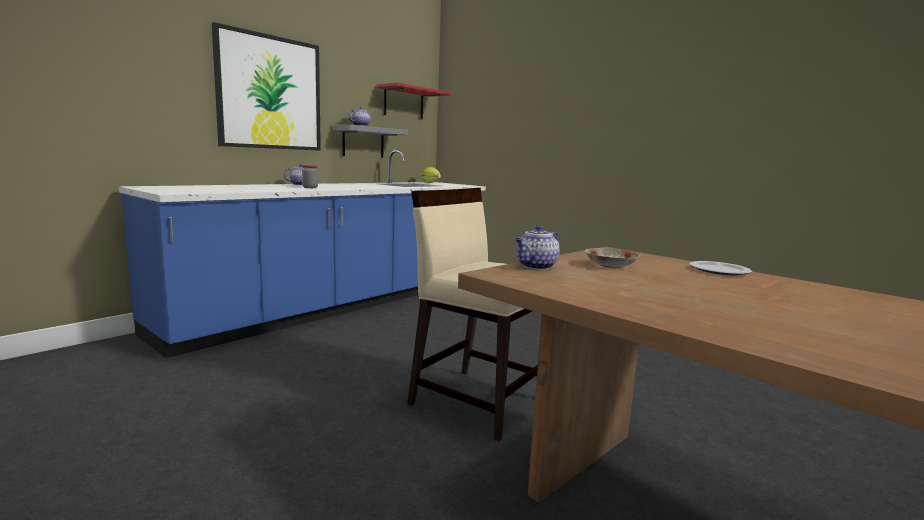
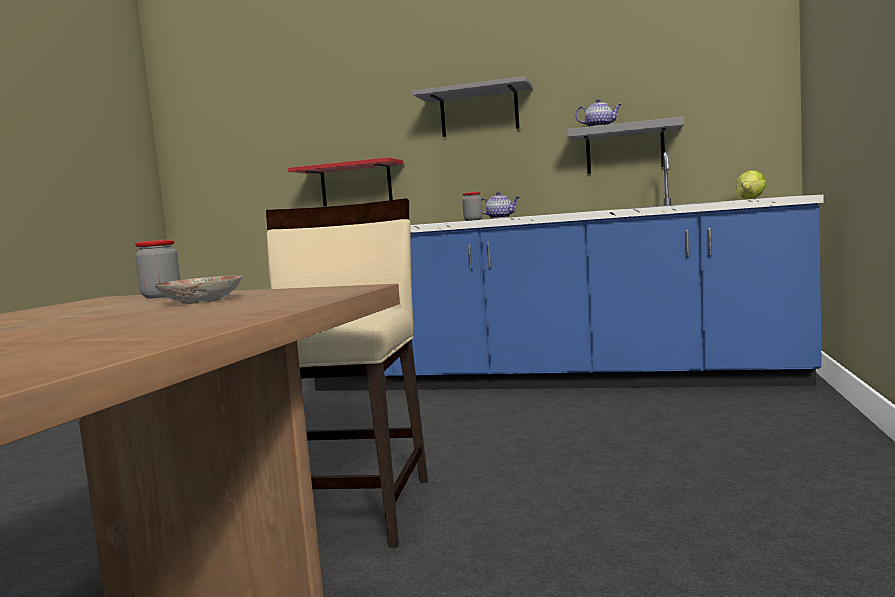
camera: 65 degrees right, 5 degrees down
picture [212,22,321,151] -> grey shelf [412,76,533,137]
red shelf [376,82,451,120] -> red shelf moved to [288,157,403,207]
teapot [515,225,560,270] -> jar [135,239,180,299]
plate [689,261,752,275] -> none

